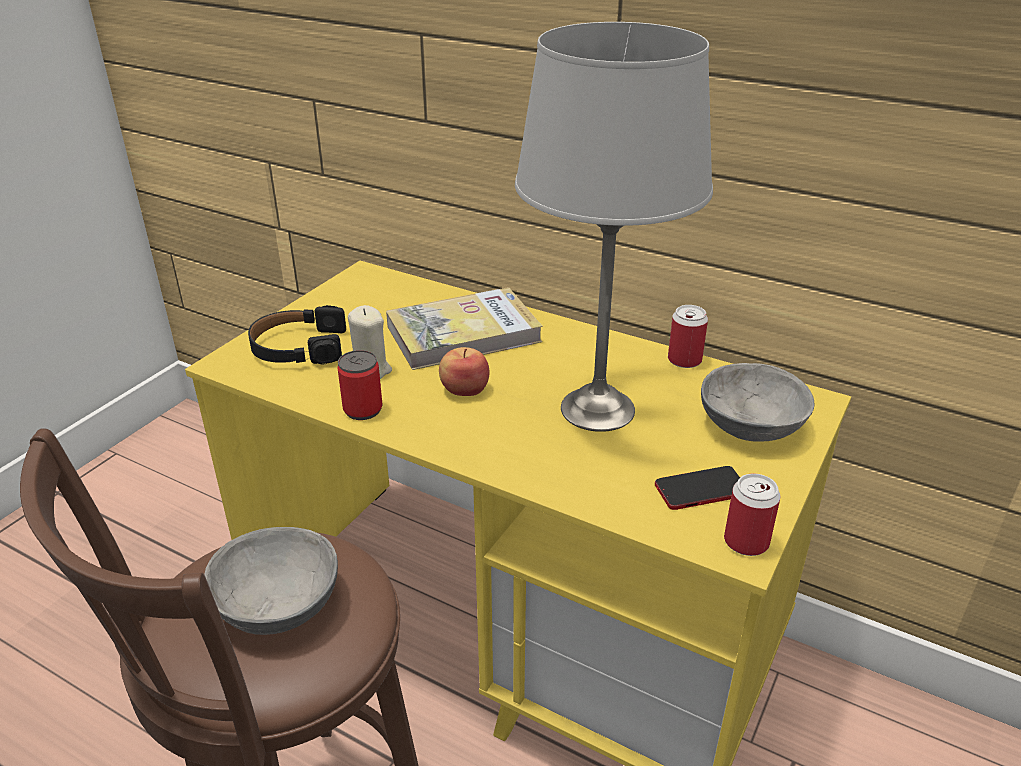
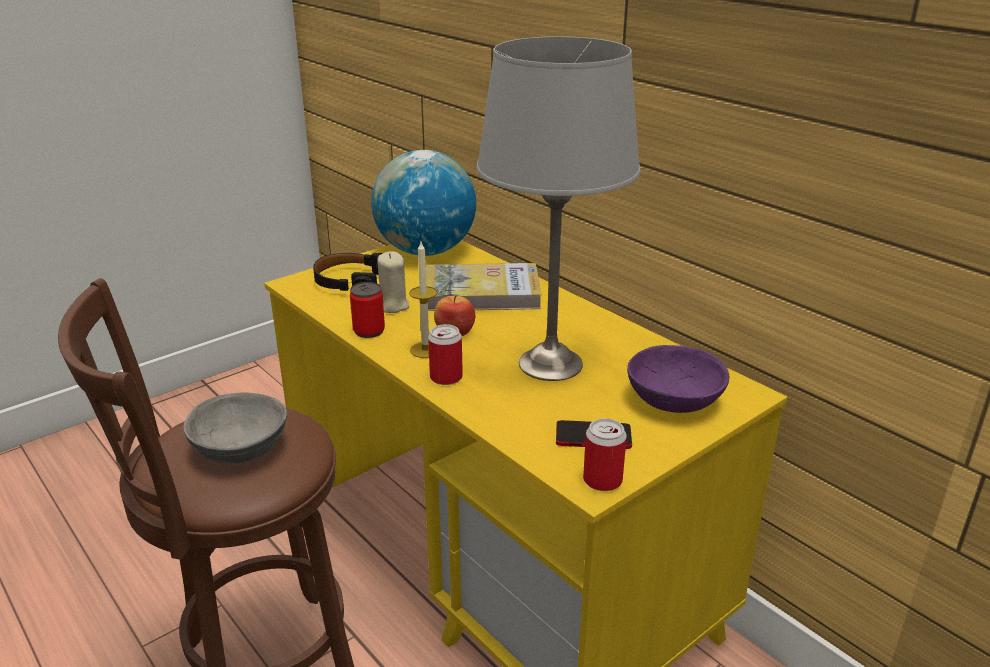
camera: 20 degrees right, 5 degrees down
can [668,305,708,368] -> can moved to [428,324,463,385]
grey bowl [701,363,815,442] -> purple bowl [627,345,729,413]
none -> globe [371,150,476,256]
none -> candle [409,242,437,358]

